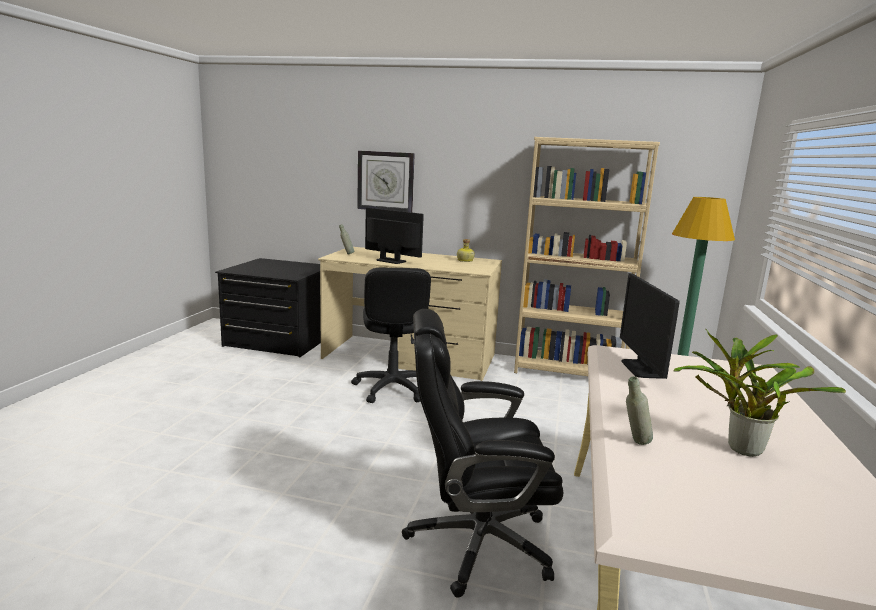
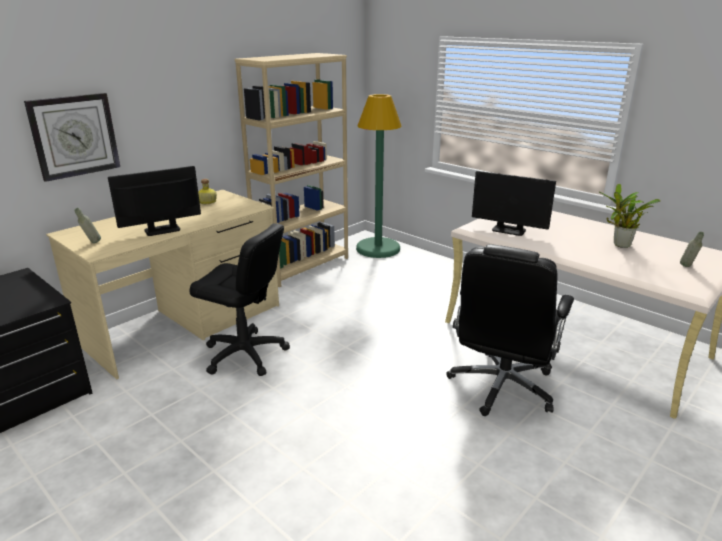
camera: 60 degrees left, 10 degrees up
grey bottle [626,376,653,445] -> grey bottle moved to [680,232,704,267]

